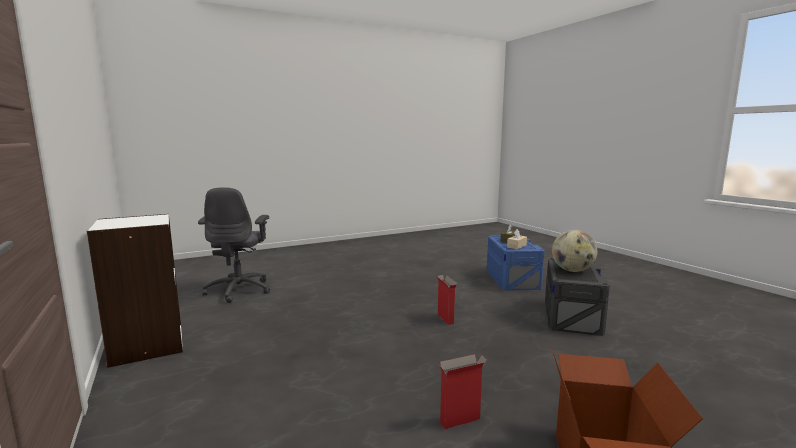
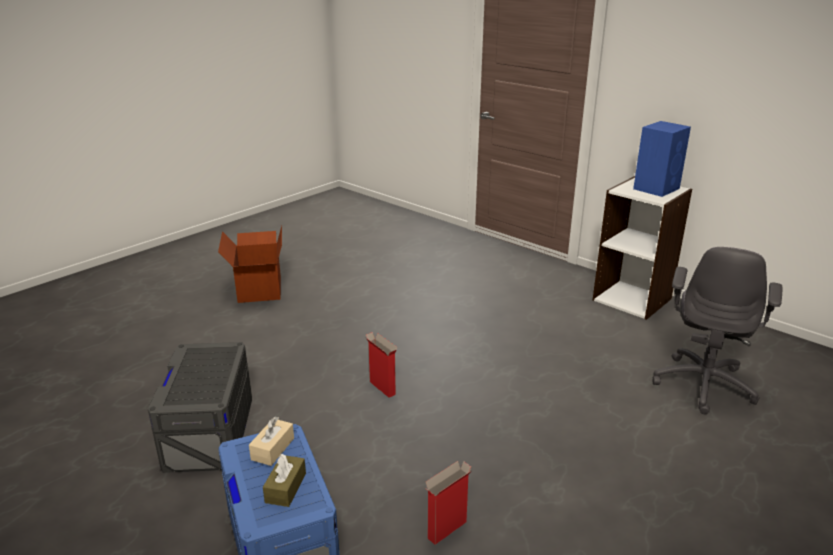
camera: 160 degrees right, 15 degrees up
grey office chair [198,187,270,303] -> grey office chair turned 135 degrees counterclockwise [653,247,782,414]
cardboard box [438,354,487,429] -> cardboard box moved to [424,461,471,545]
globe [552,230,597,272] -> none
none -> blue speaker [633,121,691,197]

